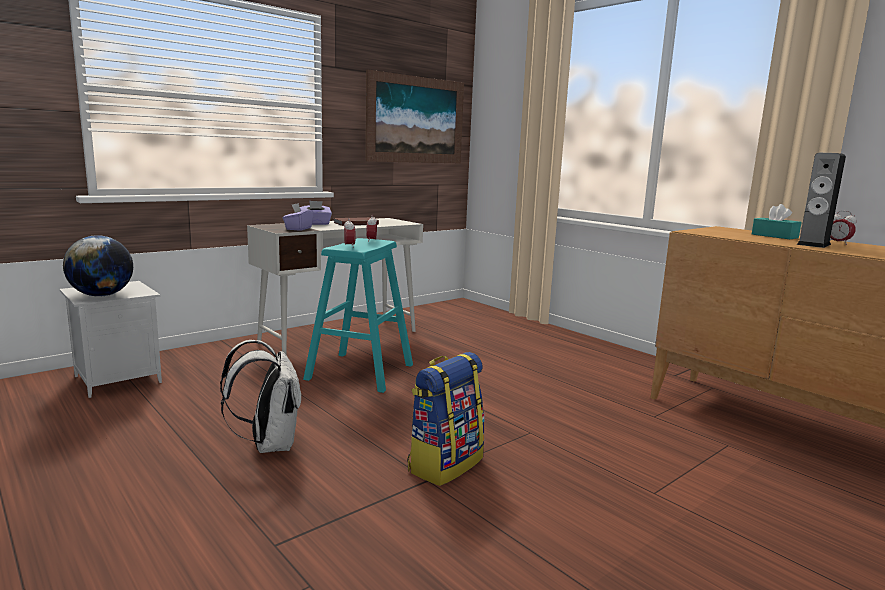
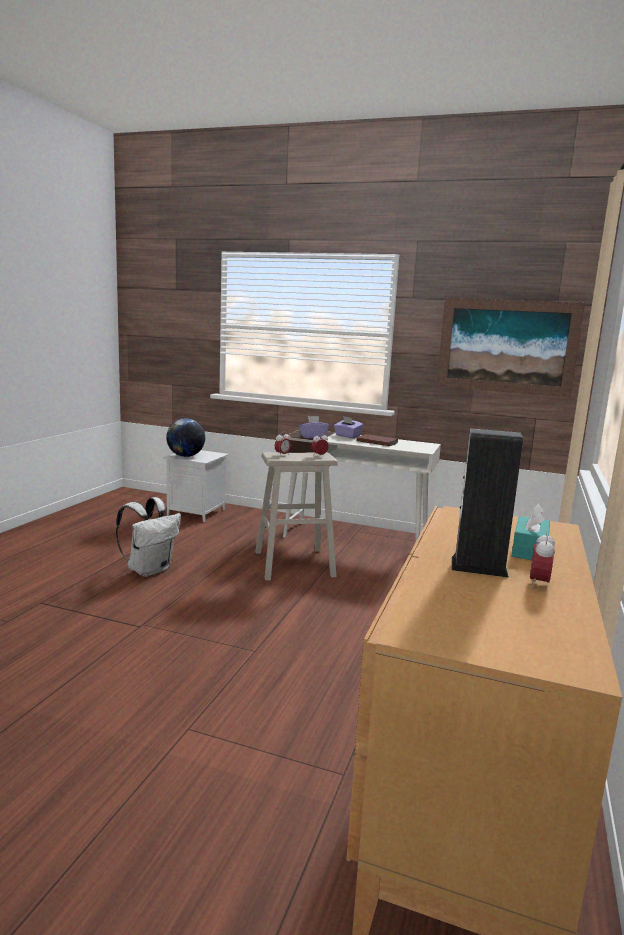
camera: 60 degrees right, 0 degrees up
turquoise stool [303,238,413,393] -> beige stool [255,452,338,581]
backpack [407,352,485,486] -> none

